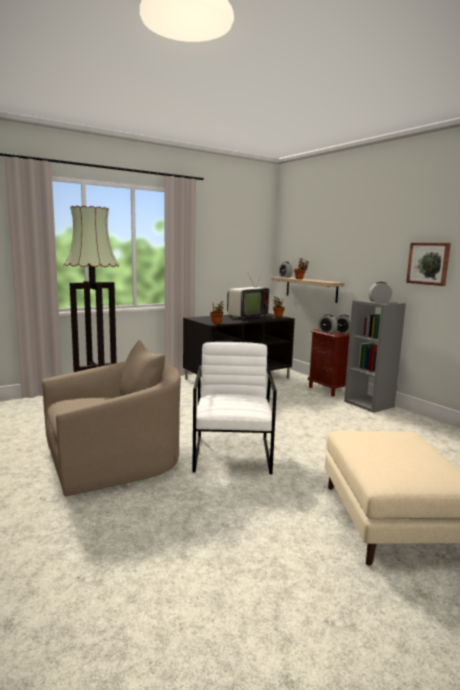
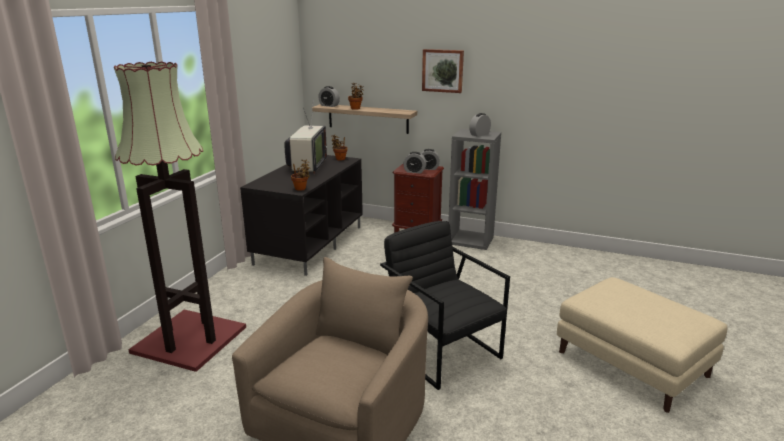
camera: 35 degrees left, 10 degrees up
white armchair [192,342,277,474] -> black armchair [380,221,510,390]
picture [406,243,451,286] -> picture moved to [422,49,464,93]

